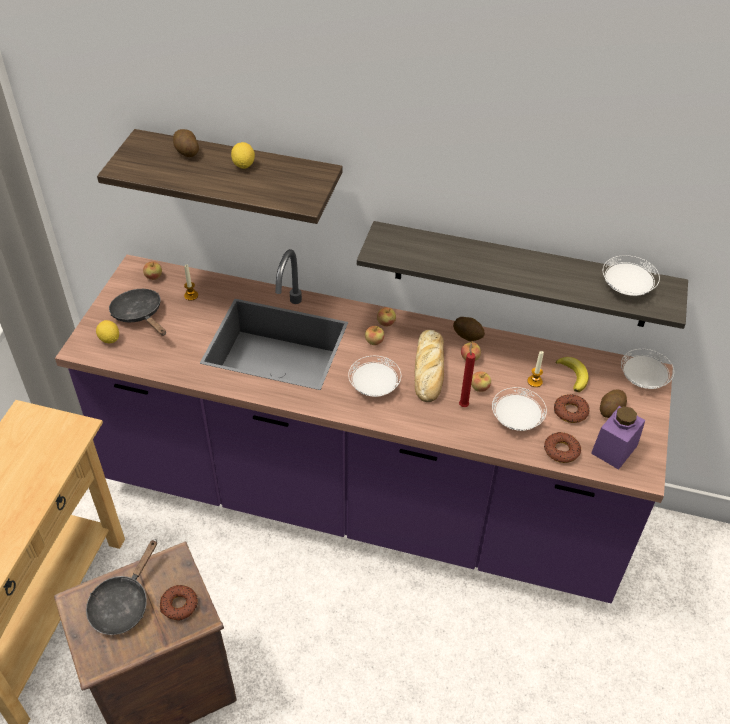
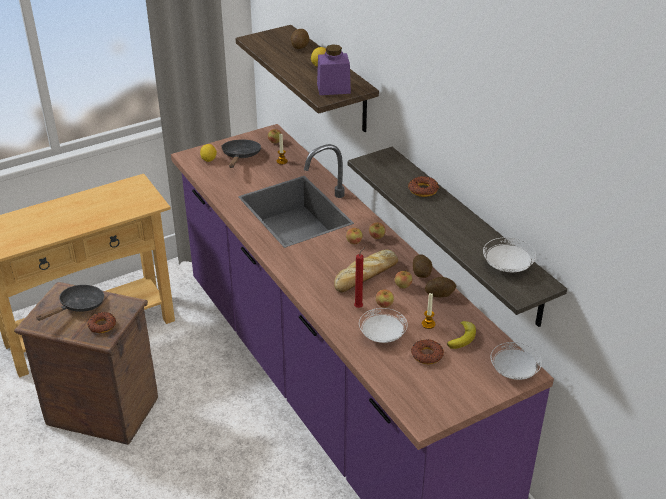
camera: 45 degrees right, 10 degrees down
black frying pan [86,539,157,635] -> black frying pan turned 150 degrees clockwise [37,285,104,321]
white plate [348,356,401,397] -> none
donut [544,432,581,463] -> donut moved to [408,176,439,197]
purple jar [591,406,645,470] -> purple jar moved to [317,44,351,95]
potato [600,389,627,418] -> potato moved to [425,277,457,297]

